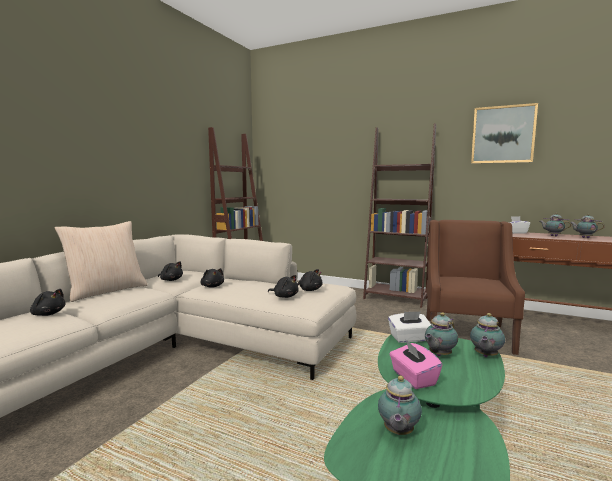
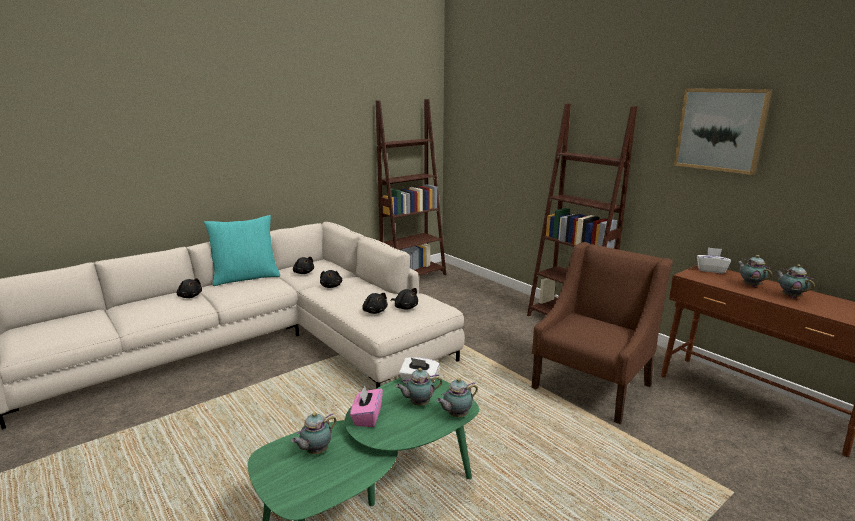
camera: 25 degrees right, 10 degrees up
beige pillow [55,221,147,302] -> turquoise pillow [204,215,280,286]

